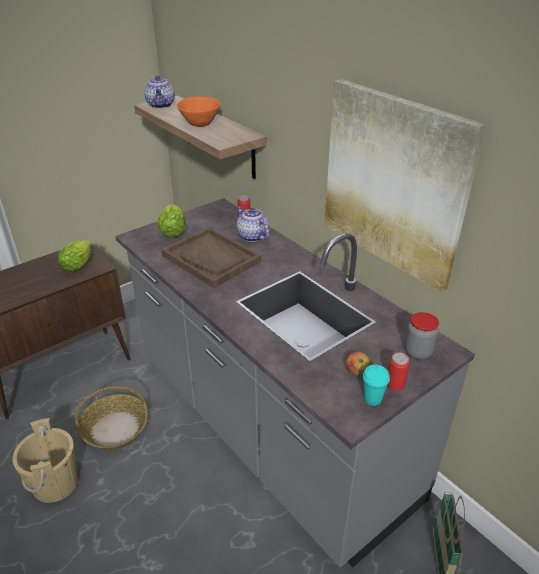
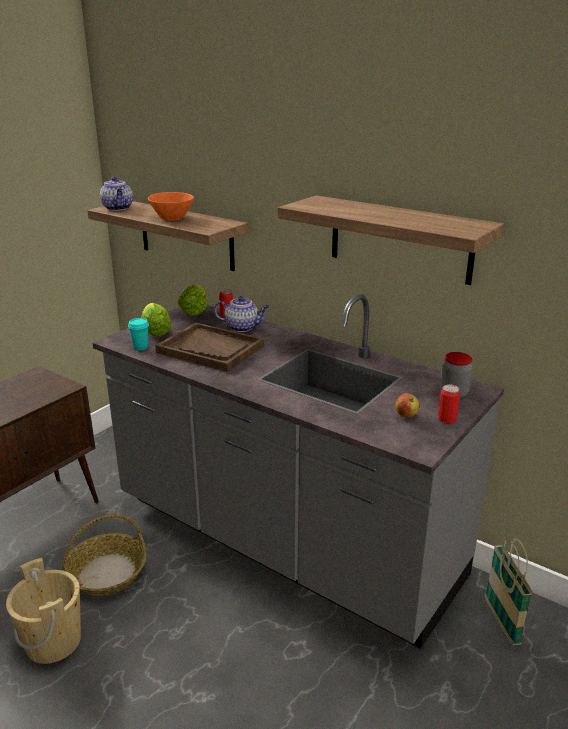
camera: 15 degrees left, 10 degrees down
lettuce [58,240,92,271] -> lettuce moved to [178,284,207,316]
teapot [236,206,269,242] -> teapot turned 150 degrees clockwise [214,296,269,332]
picture [324,79,486,292] -> shelf [278,195,504,285]
turquoise cup [363,365,390,406] -> turquoise cup moved to [128,318,149,351]

